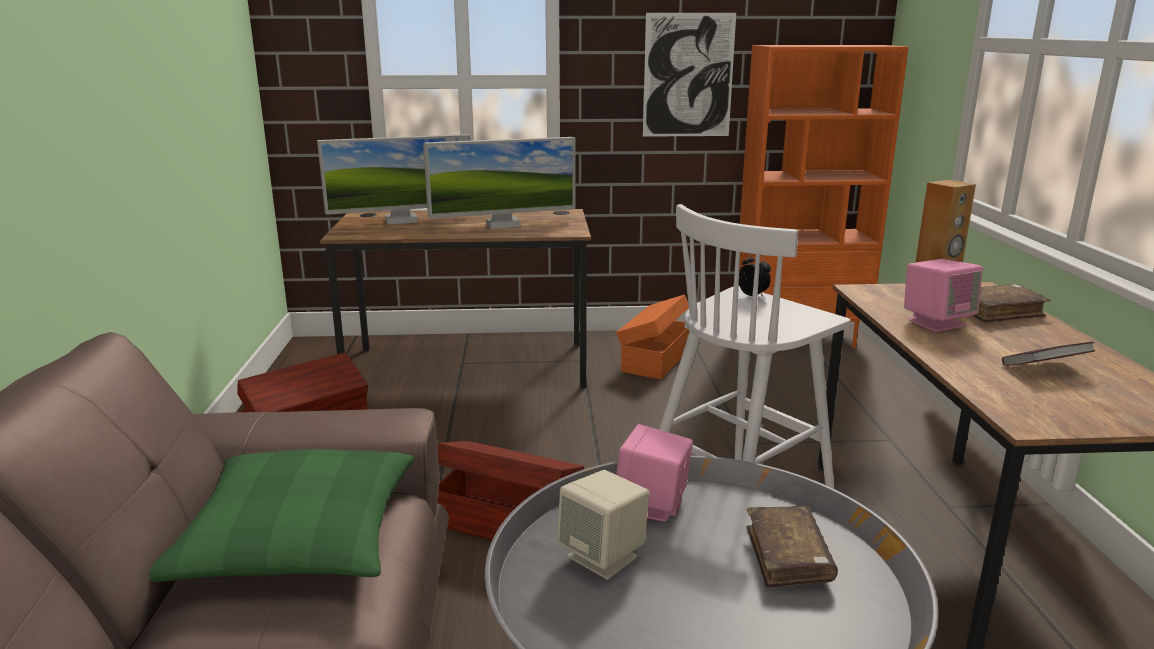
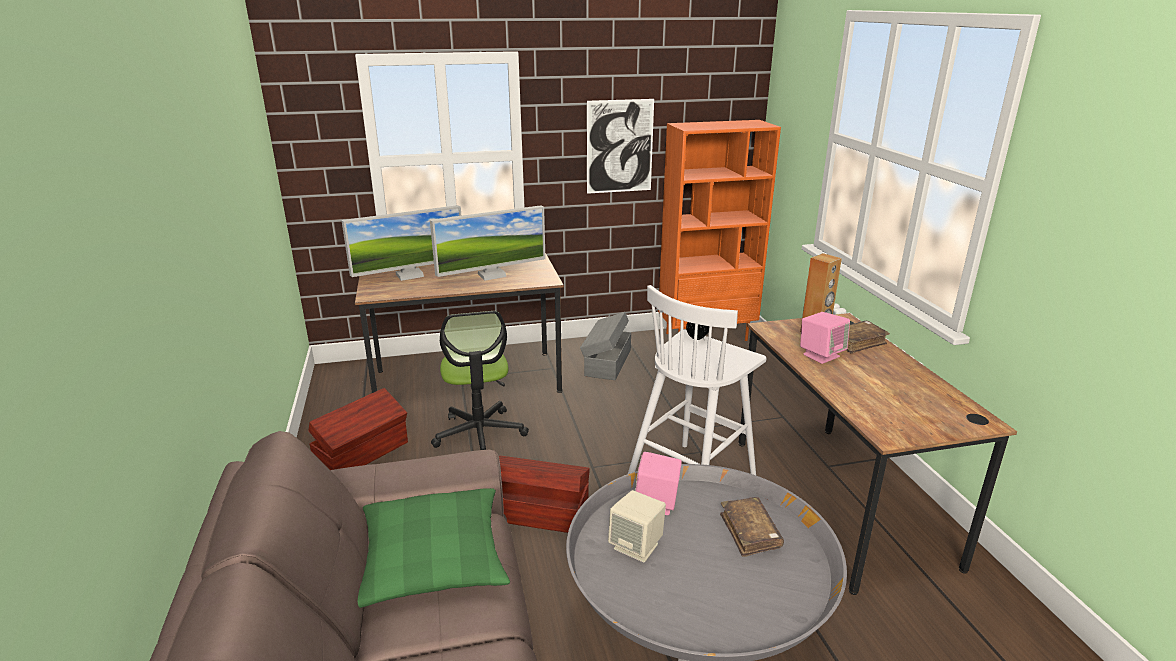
camera: 10 degrees left, 5 degrees up
orange storage box [616,295,690,379] -> grey storage box [580,312,631,380]
book [1002,342,1096,366] -> none
none -> office chair [431,311,529,450]

